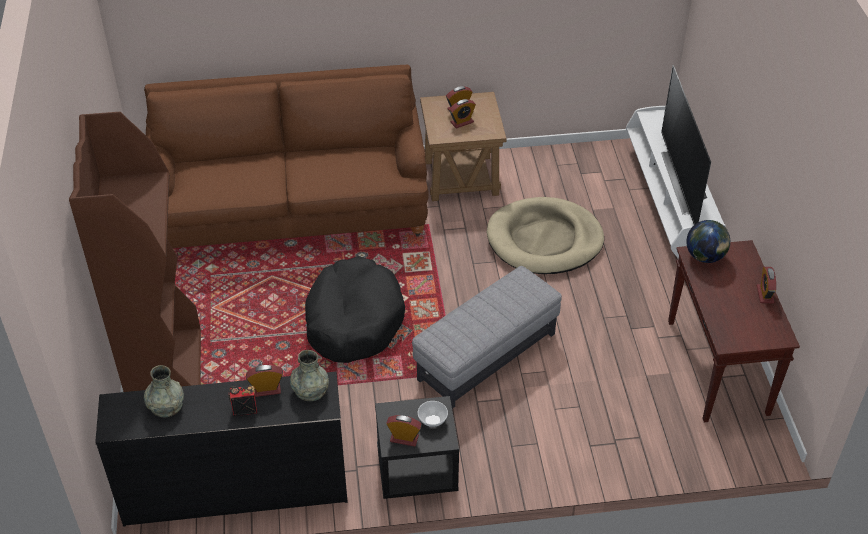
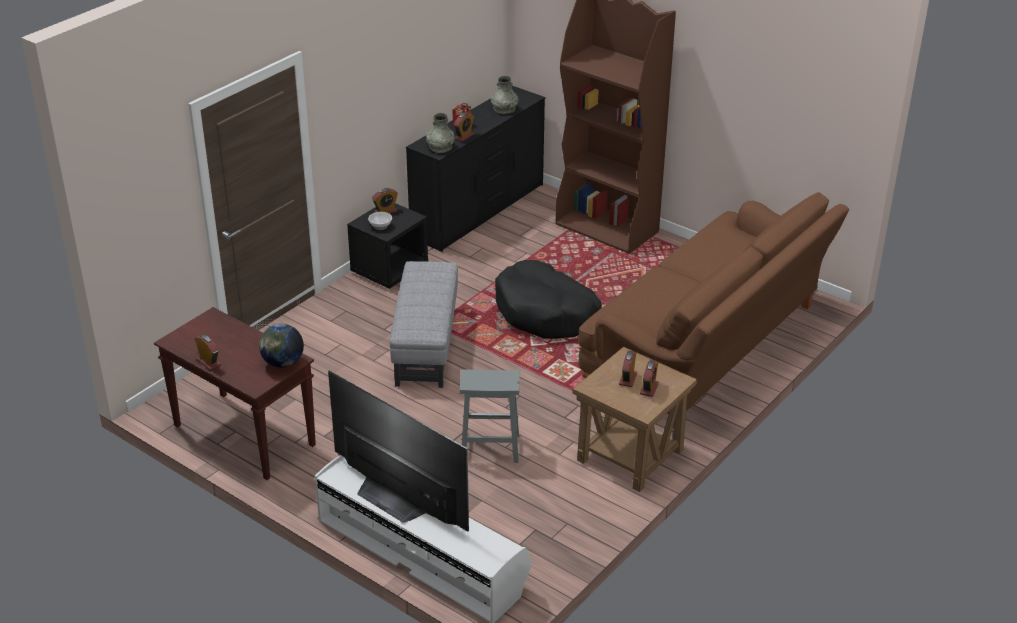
camera: 135 degrees right, 10 degrees down
beige dog bed [487,197,604,274] -> grey stool [460,369,520,463]

